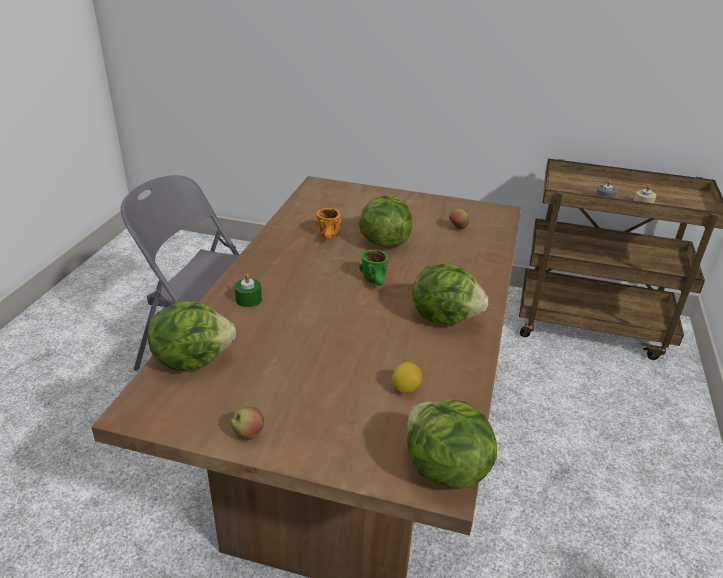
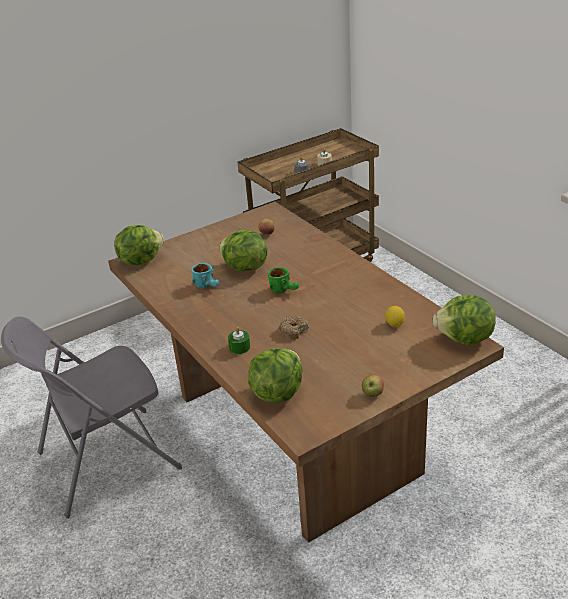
camera: 45 degrees left, 0 degrees up
orange mug [316,208,342,239] -> turquoise mug [191,263,219,289]
lettuce [412,263,488,325] -> lettuce moved to [114,225,164,266]
none -> donut [279,315,309,340]

